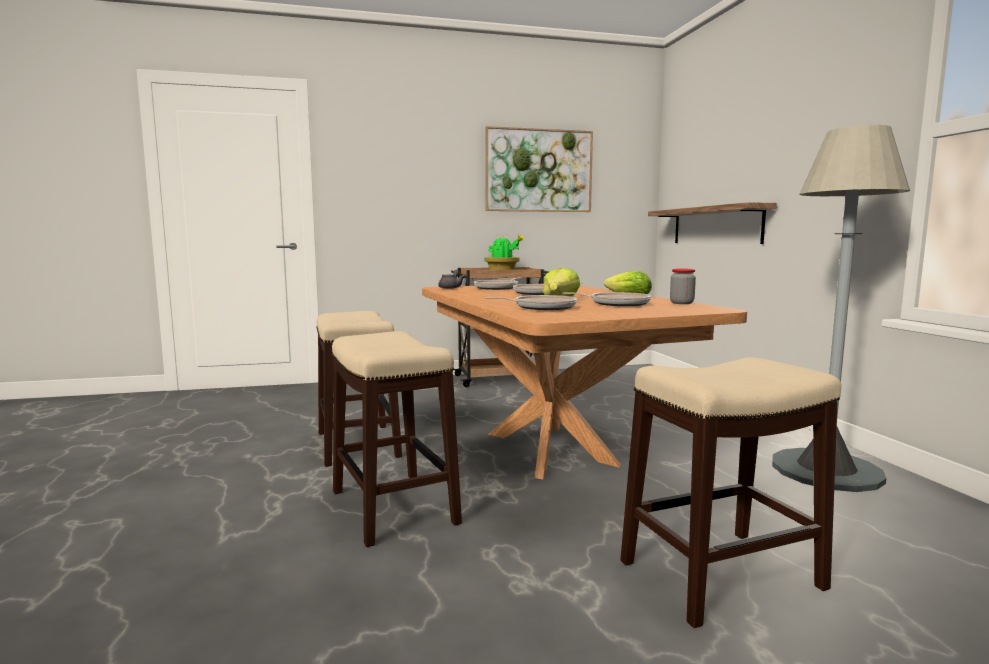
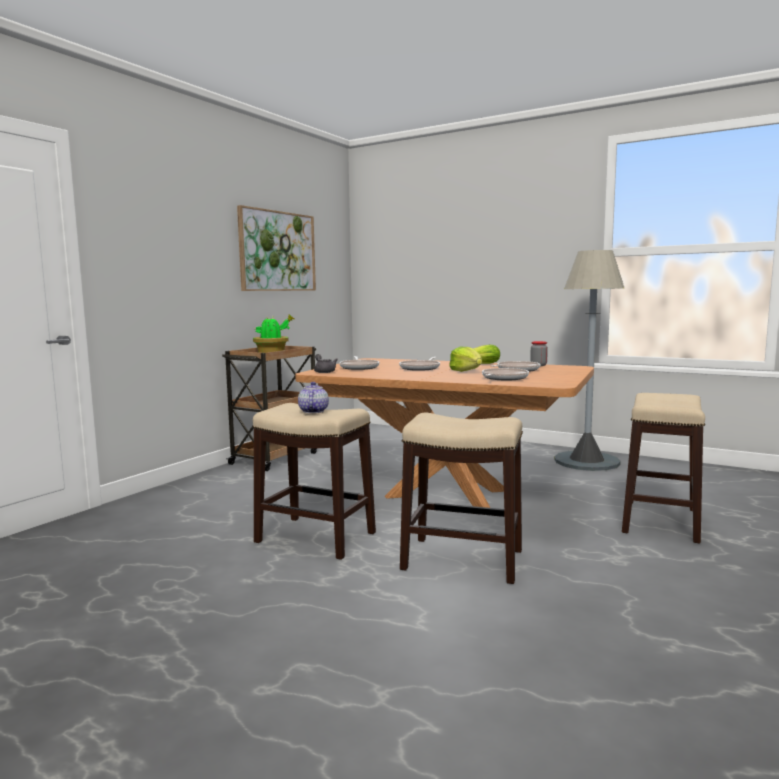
camera: 45 degrees left, 0 degrees up
shelf [648,202,777,244] -> none
none -> teapot [298,382,329,413]

